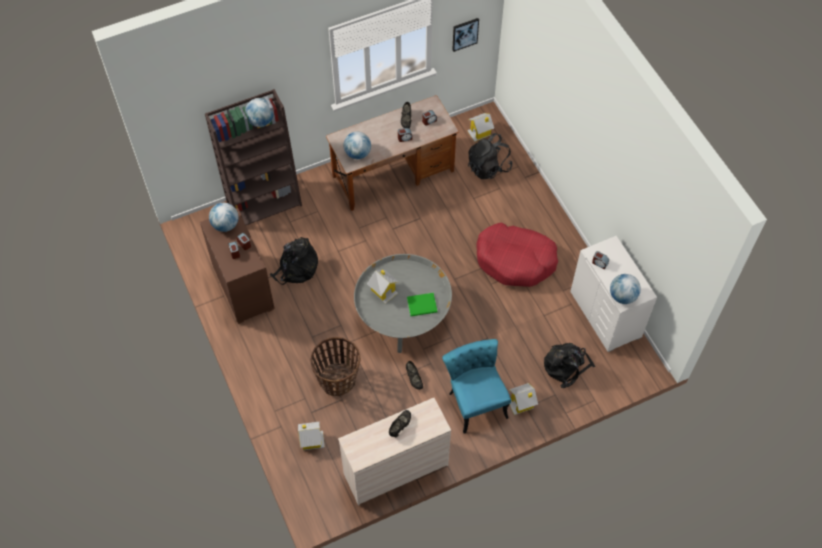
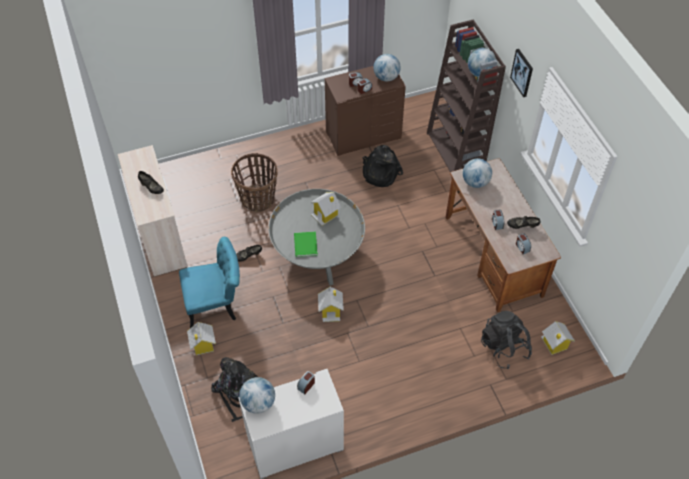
camera: 95 degrees right, 5 degrees down
toy house [298,422,325,450] -> toy house moved to [318,287,344,322]
picture [452,18,479,52] -> picture moved to [510,49,533,97]
red dog bed [476,223,558,287] -> none

